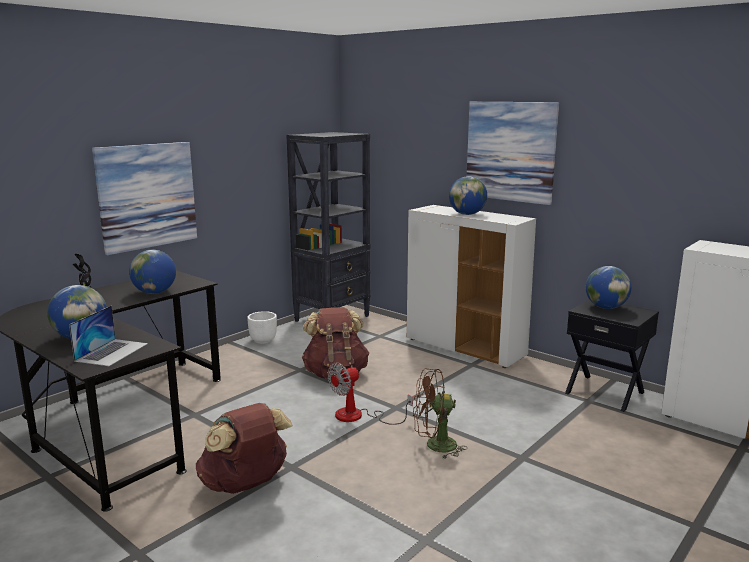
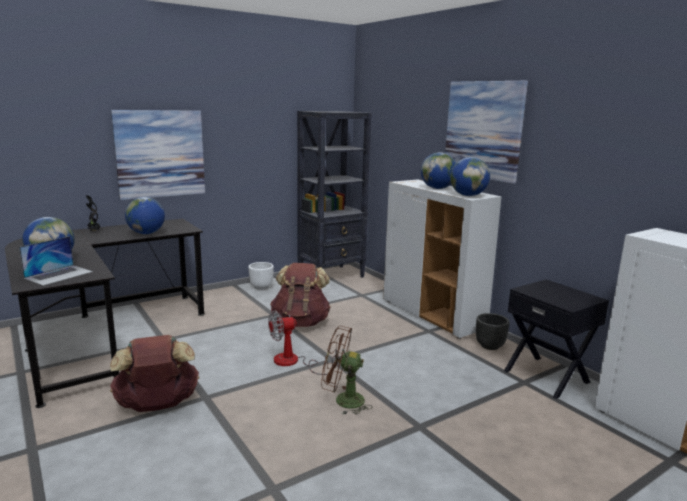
camera: 15 degrees right, 0 degrees up
globe [586,266,631,309] -> globe moved to [450,157,490,196]
none -> black planter [476,313,510,350]

